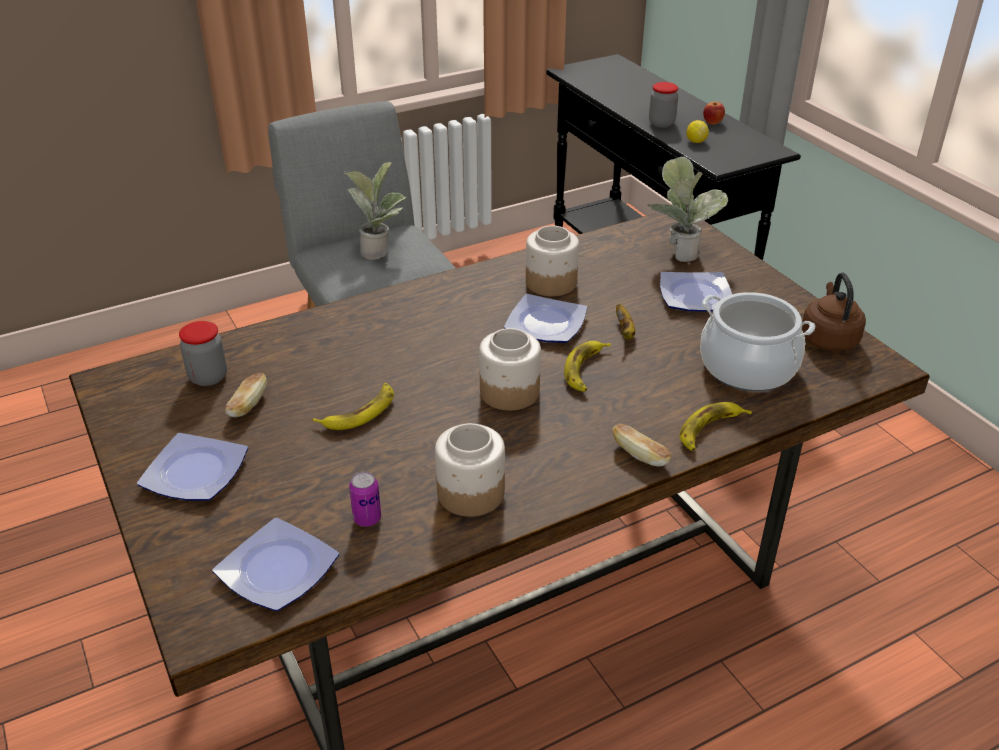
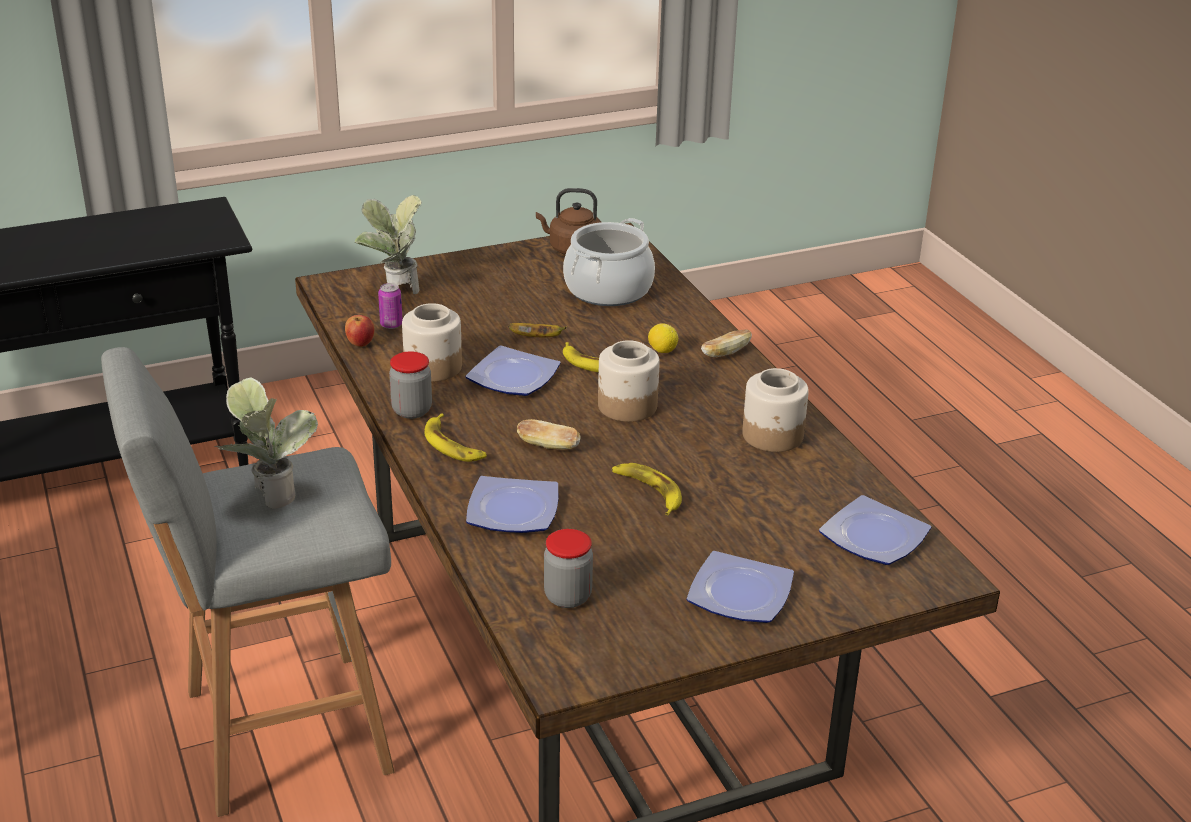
camera: 85 degrees left, 5 degrees down
bread [225,373,267,417] -> bread moved to [517,419,581,450]
can [349,472,381,527] -> can moved to [378,283,403,329]
jar [649,82,678,128] -> jar moved to [389,351,432,419]
plate [660,272,732,312] -> plate moved to [466,476,558,533]
banana [680,402,752,451] -> banana moved to [424,413,487,462]
lemon [686,120,709,143] -> lemon moved to [648,323,678,353]
apple [703,102,725,125] -> apple moved to [345,315,374,347]

